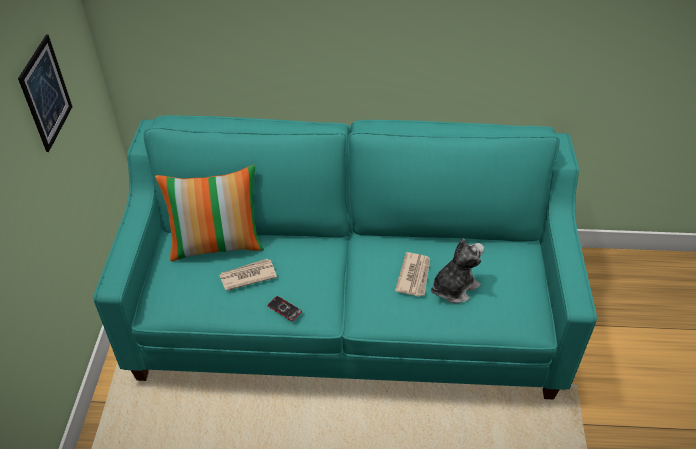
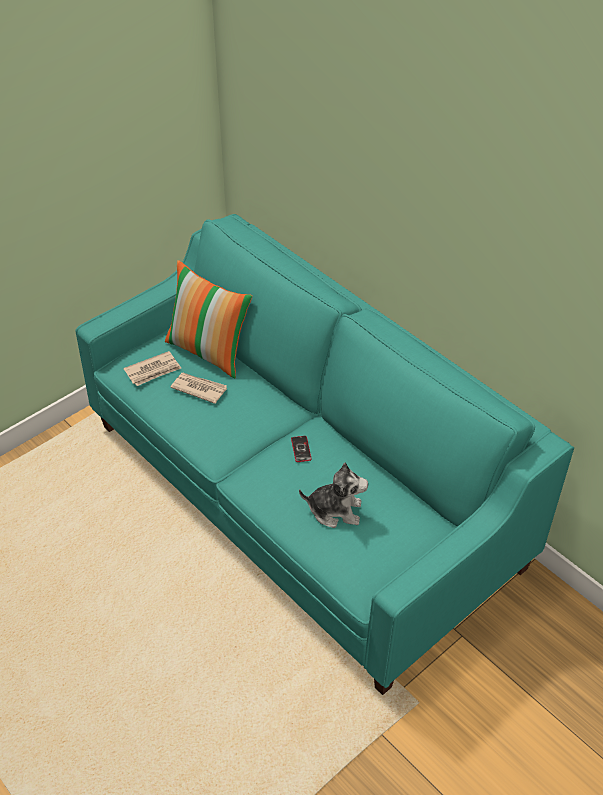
camera: 45 degrees right, 0 degrees up
picture [18,35,72,152] -> none
phone [268,296,302,321] -> phone moved to [291,436,312,462]
newspaper [395,252,430,297] -> newspaper moved to [123,351,181,386]

